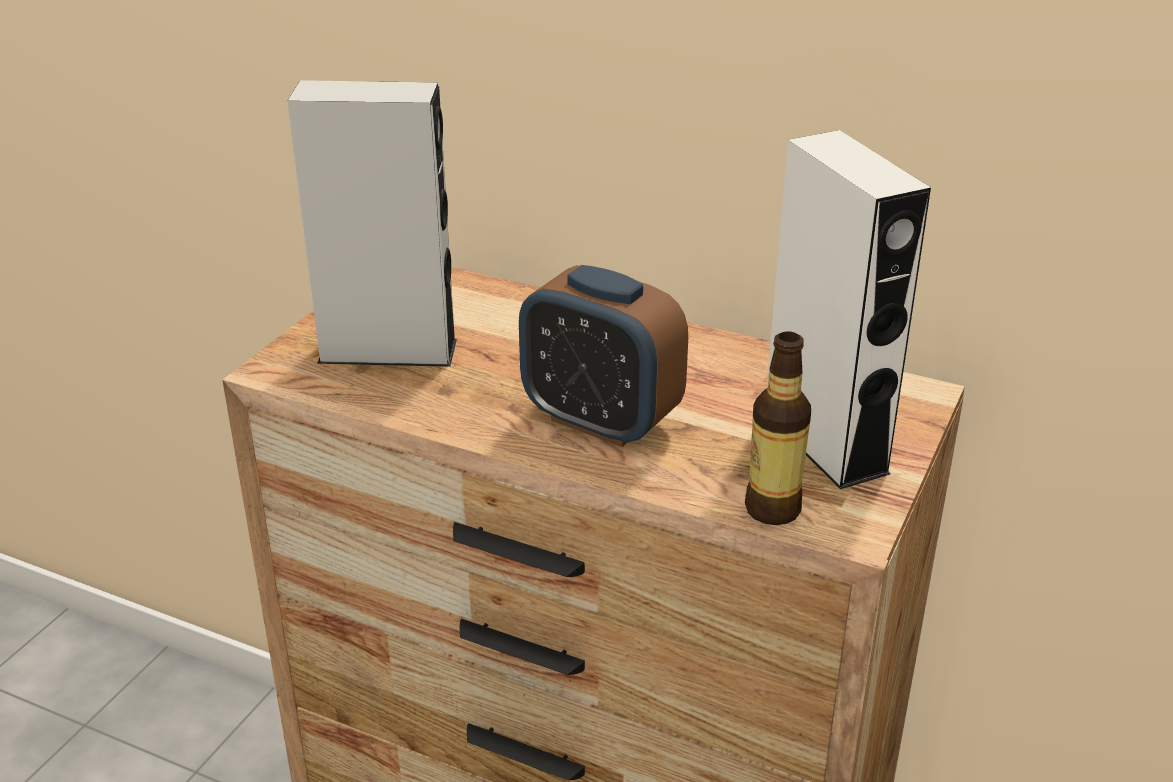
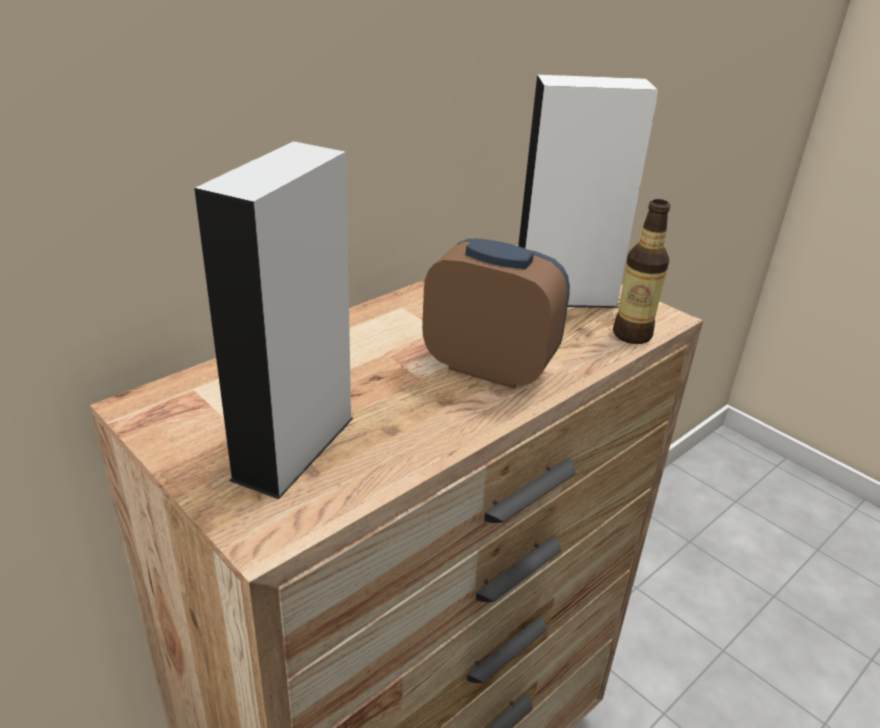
camera: 70 degrees left, 0 degrees up
alarm clock [519,265,688,447] -> alarm clock turned 120 degrees counterclockwise [422,238,570,389]

